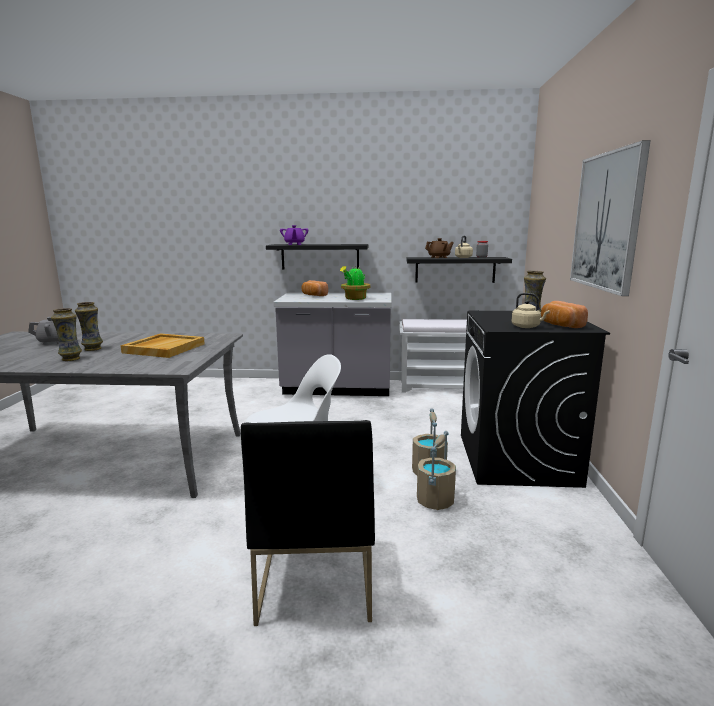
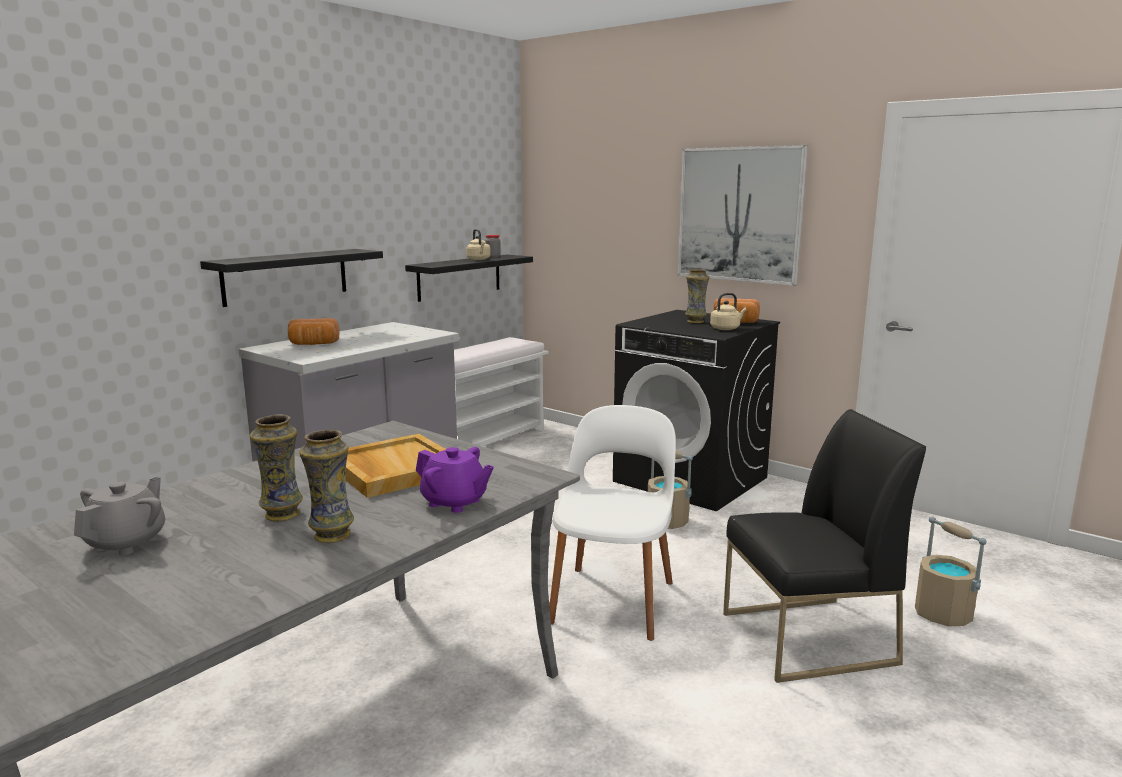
camera: 55 degrees left, 0 degrees up
black chair [241,420,375,626] -> black chair turned 45 degrees counterclockwise [723,409,926,683]
purple teapot [280,225,308,245] -> purple teapot moved to [416,447,494,513]
potted plant [340,265,370,300] -> none
beige bucket [417,431,456,510] -> beige bucket moved to [915,517,987,626]
brown teapot [425,238,454,258] -> none

